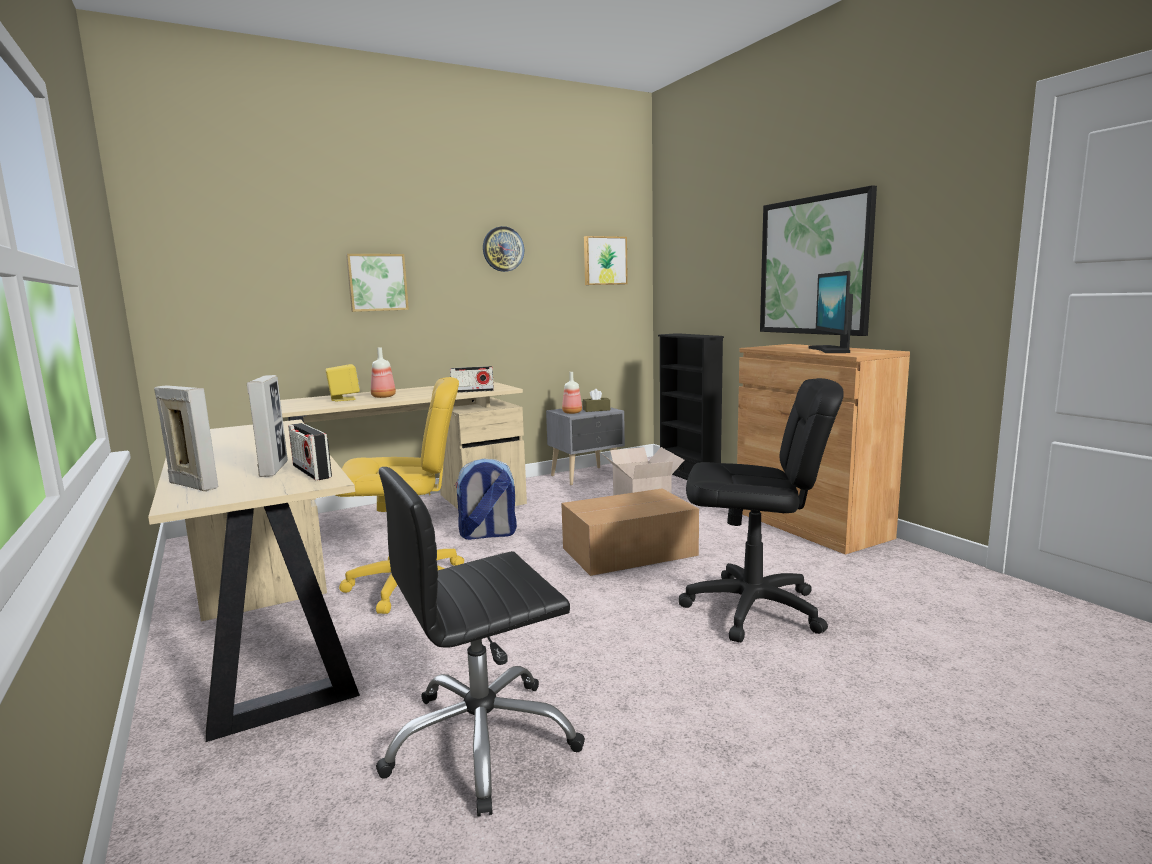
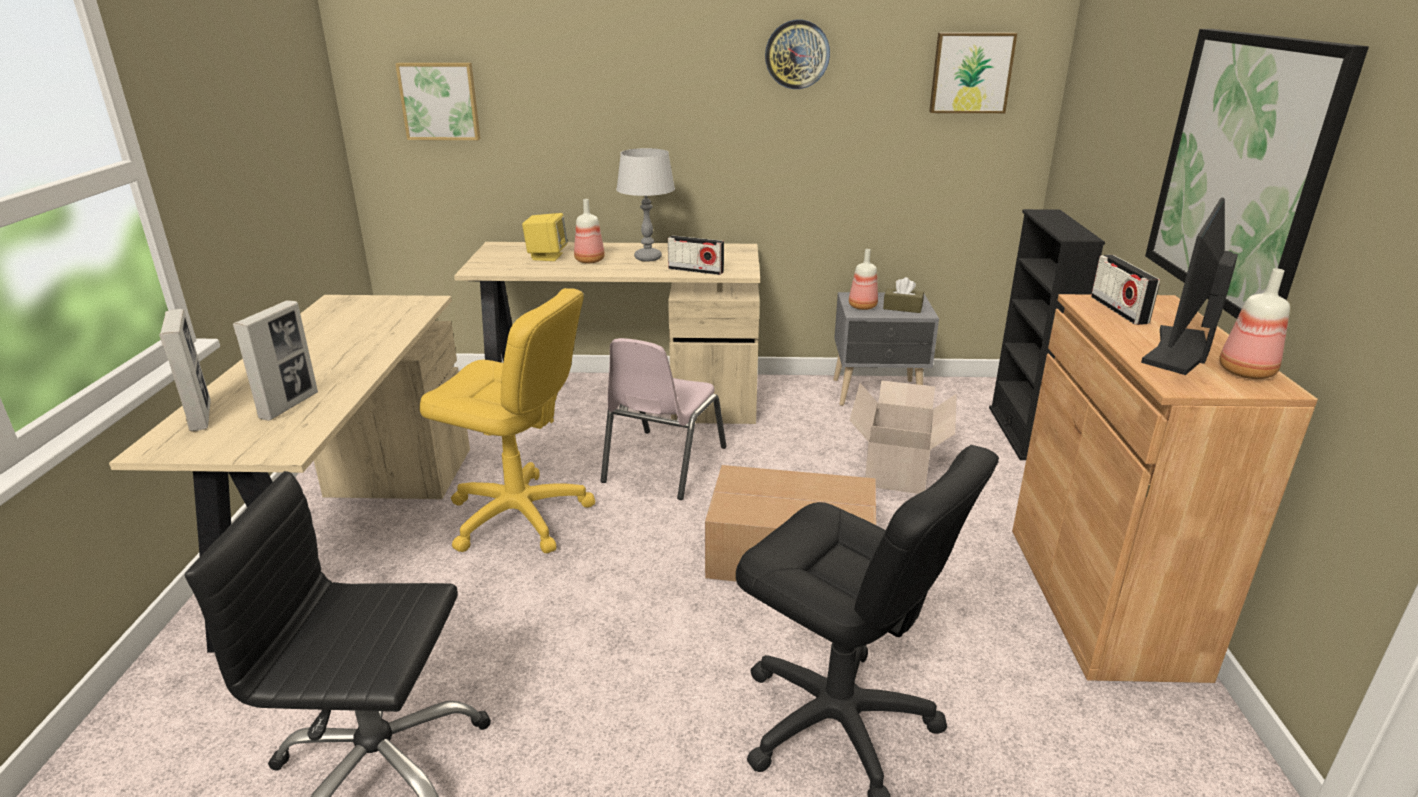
camera: 30 degrees right, 15 degrees up
radio [288,423,332,480] -> radio moved to [1091,255,1160,325]
picture [346,254,409,312] -> picture moved to [395,63,480,140]
backpack [455,459,517,540] -> pink chair [601,338,726,500]
none -> grey table lamp [616,148,675,262]
none -> bottle [1219,268,1290,379]

